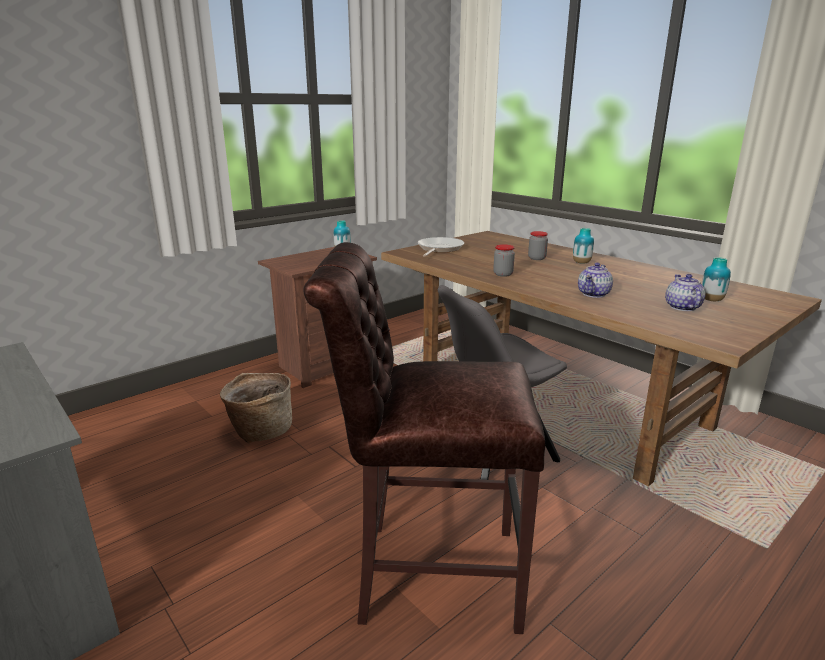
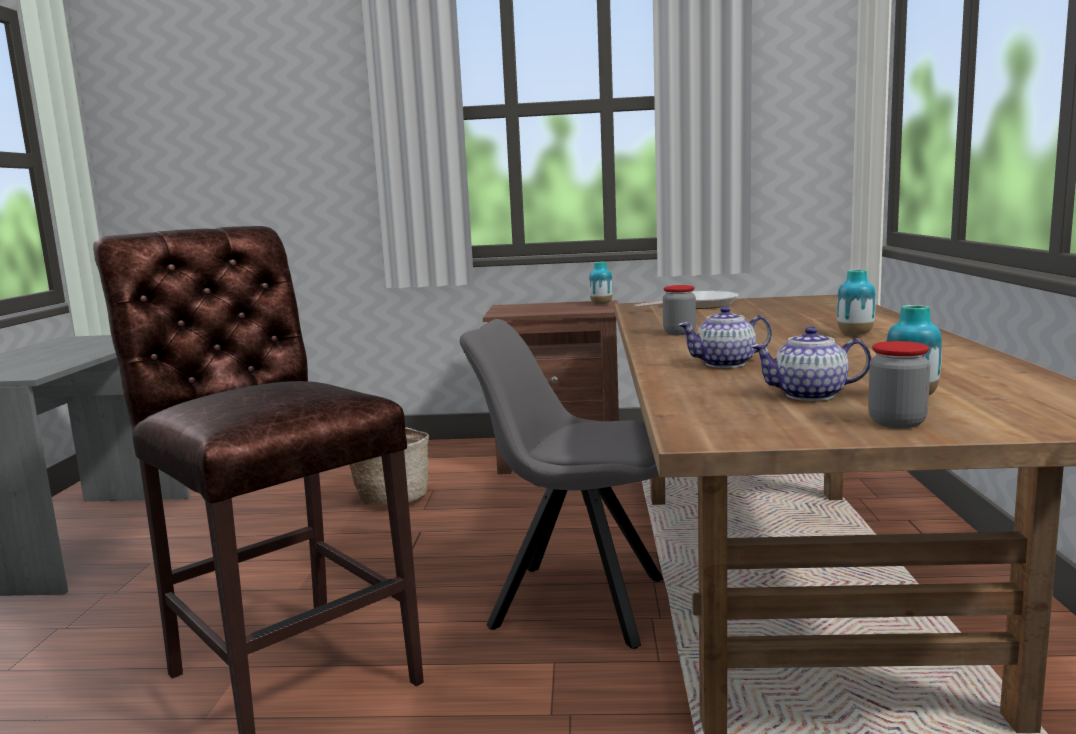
camera: 45 degrees right, 10 degrees down
jar [528,231,548,260] -> jar moved to [868,341,930,428]
teapot [665,274,706,311] -> teapot turned 135 degrees counterclockwise [751,326,871,401]

